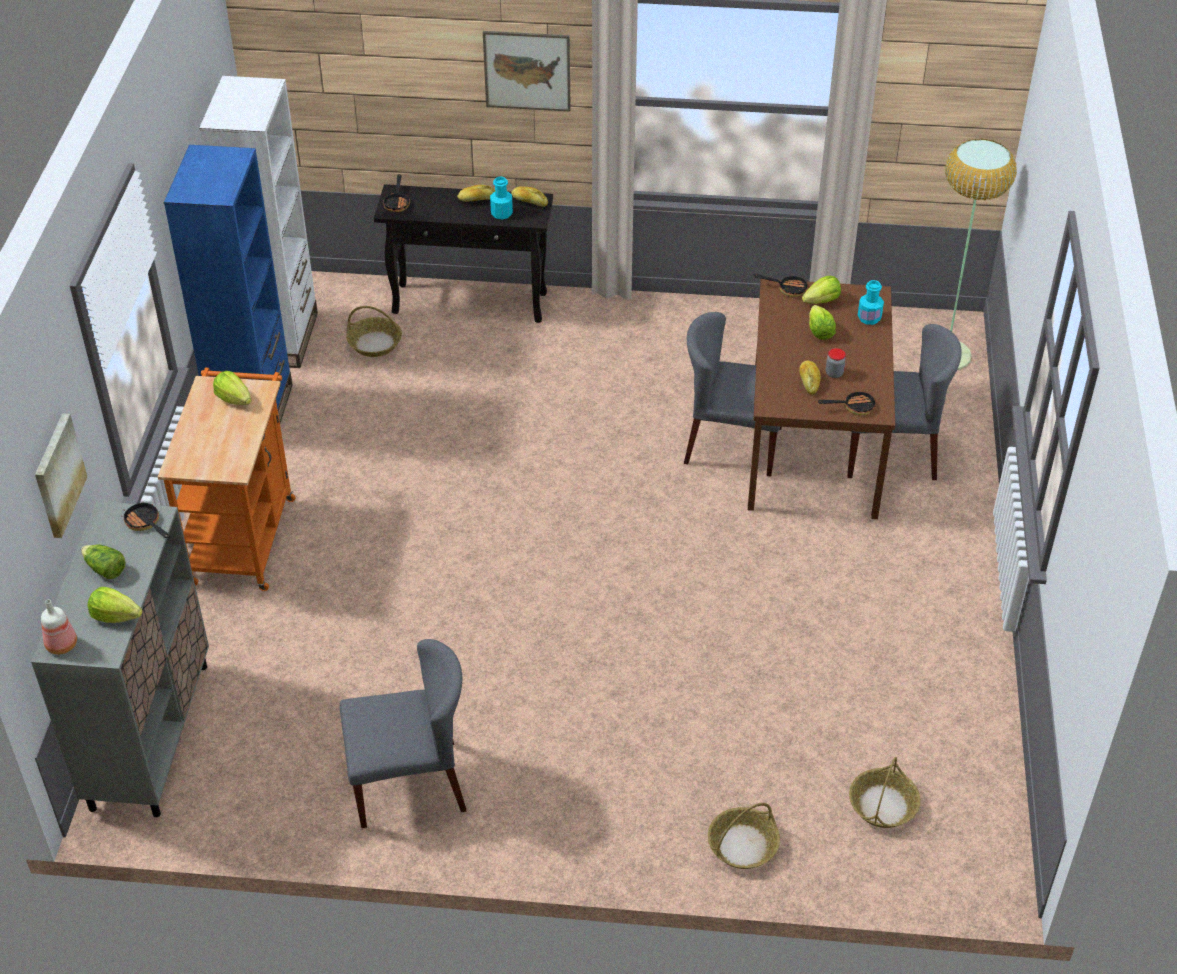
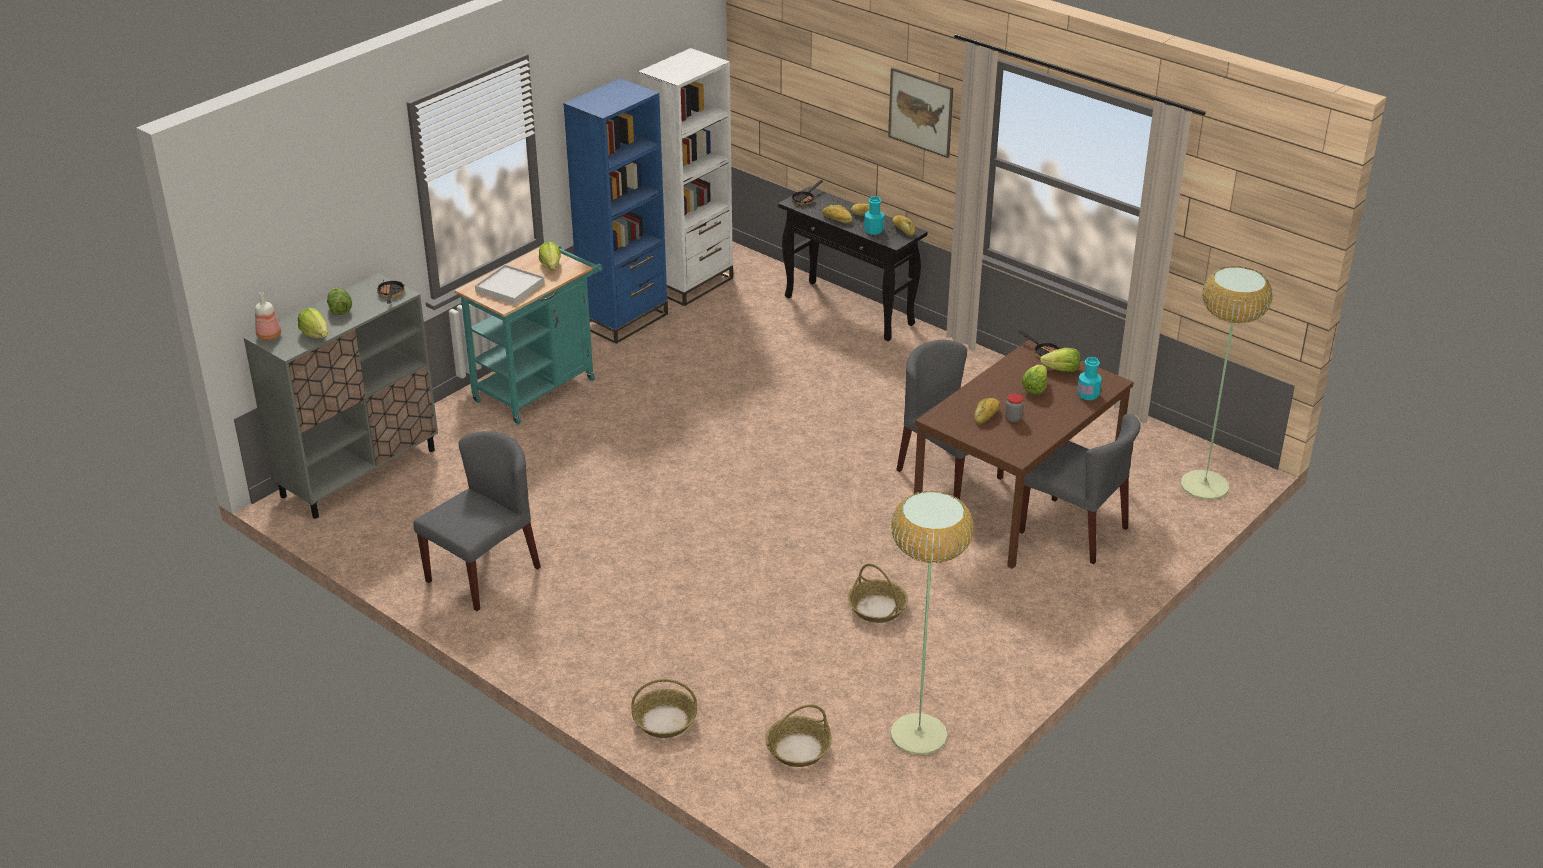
camera: 35 degrees right, 10 degrees down
picture [35,413,87,538] -> none
orange cart [158,368,295,591] -> turquoise cart [455,245,603,425]
grey chair [340,639,467,828] -> grey chair turned 75 degrees counterclockwise [413,431,541,611]
basket [346,306,402,357] -> basket moved to [848,564,908,623]
frying pan [818,392,875,415] -> none
none -> white tray [475,265,545,305]
none -> bread [822,205,852,223]
none -> floor lamp [891,491,974,755]

